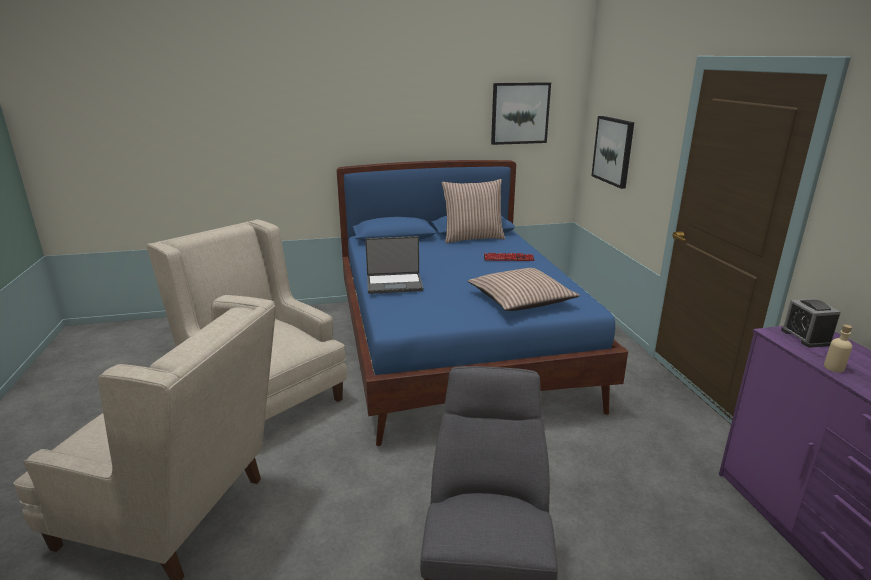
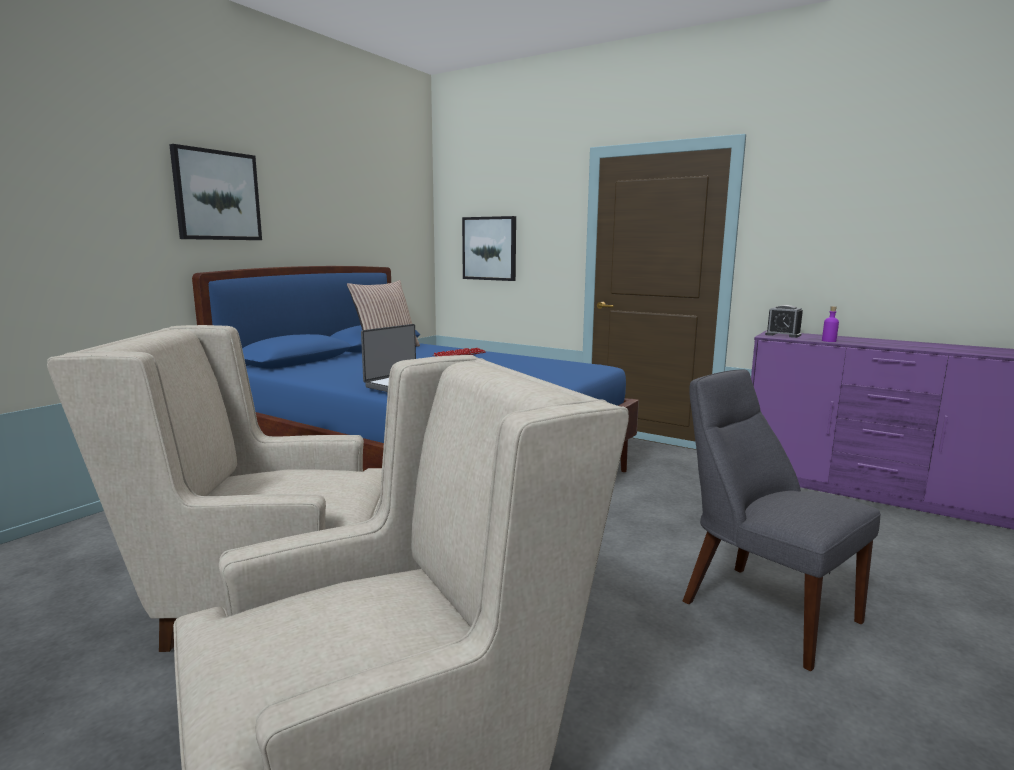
camera: 45 degrees left, 10 degrees down
pillow [468,268,580,311] -> none
picture [491,82,551,145] -> picture moved to [169,144,262,240]
beige bottle [824,325,852,372] -> purple bottle [822,306,839,342]

